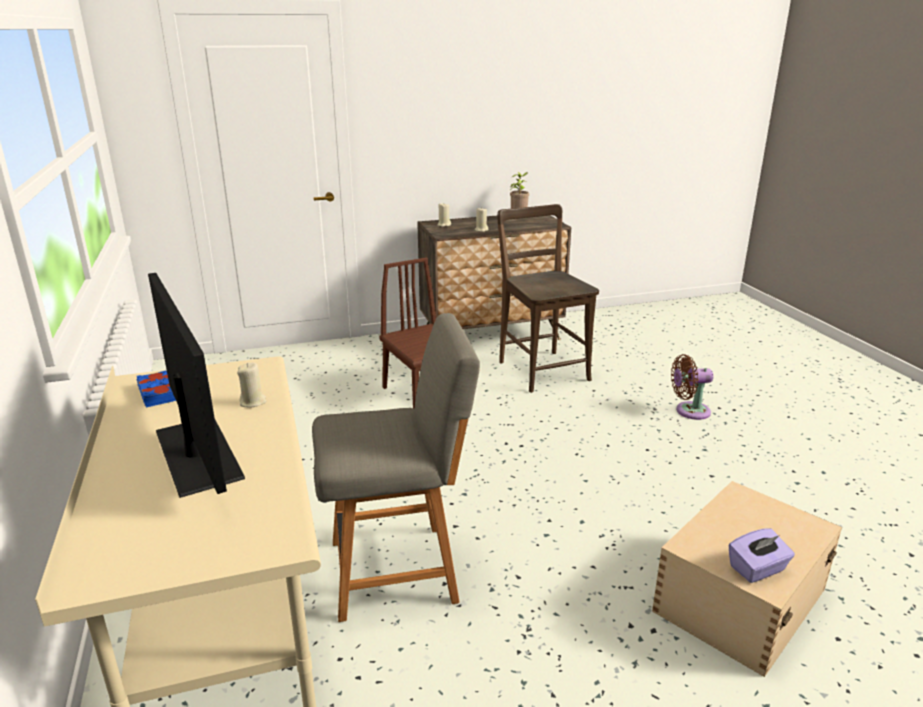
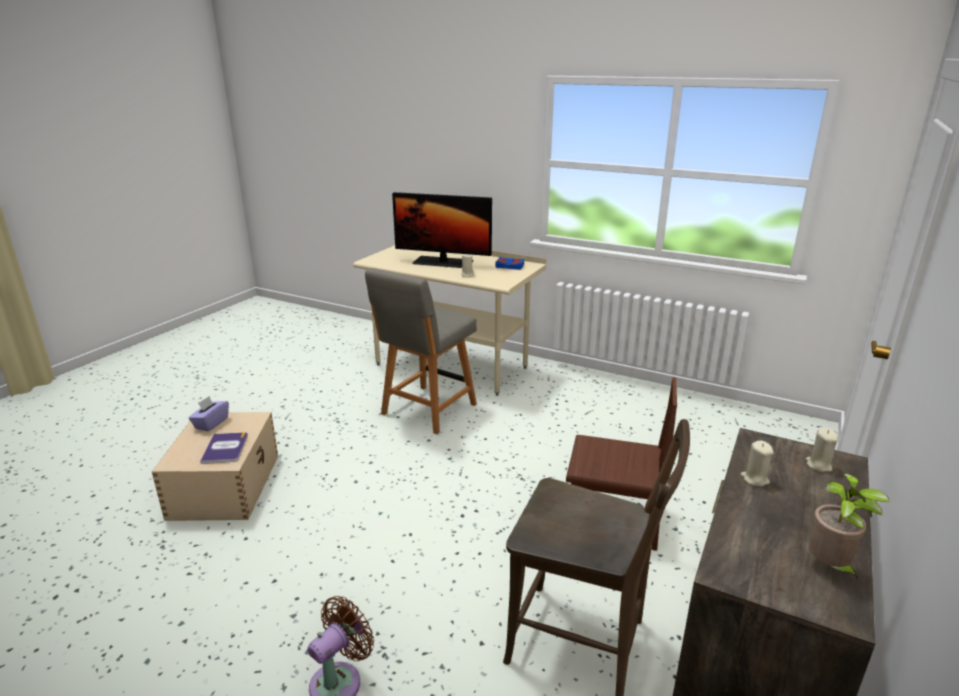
camera: 135 degrees right, 0 degrees up
none -> book [200,432,248,464]

